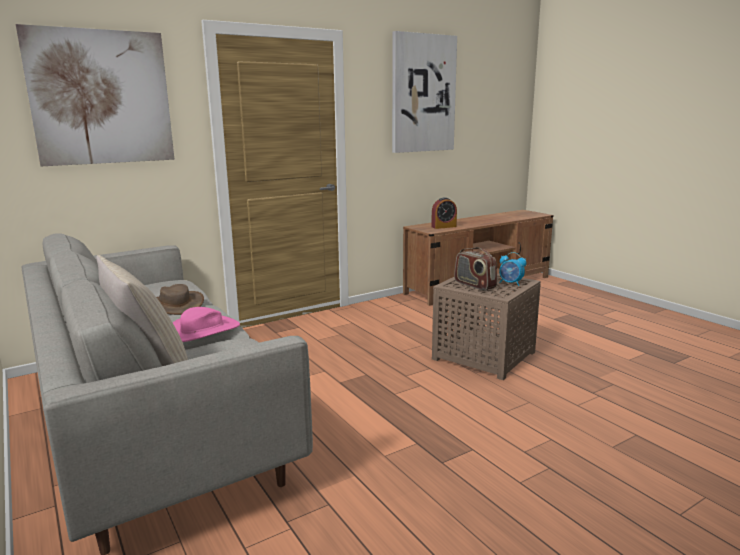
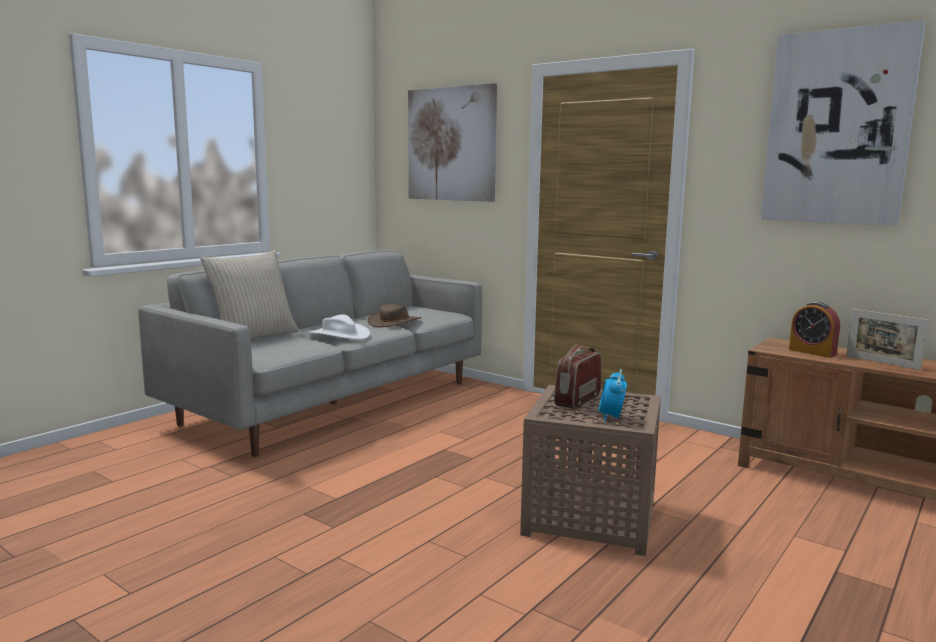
camera: 70 degrees right, 5 degrees down
pink hat [173,307,240,342] -> white hat [308,314,370,340]
none -> picture frame [846,309,928,370]

